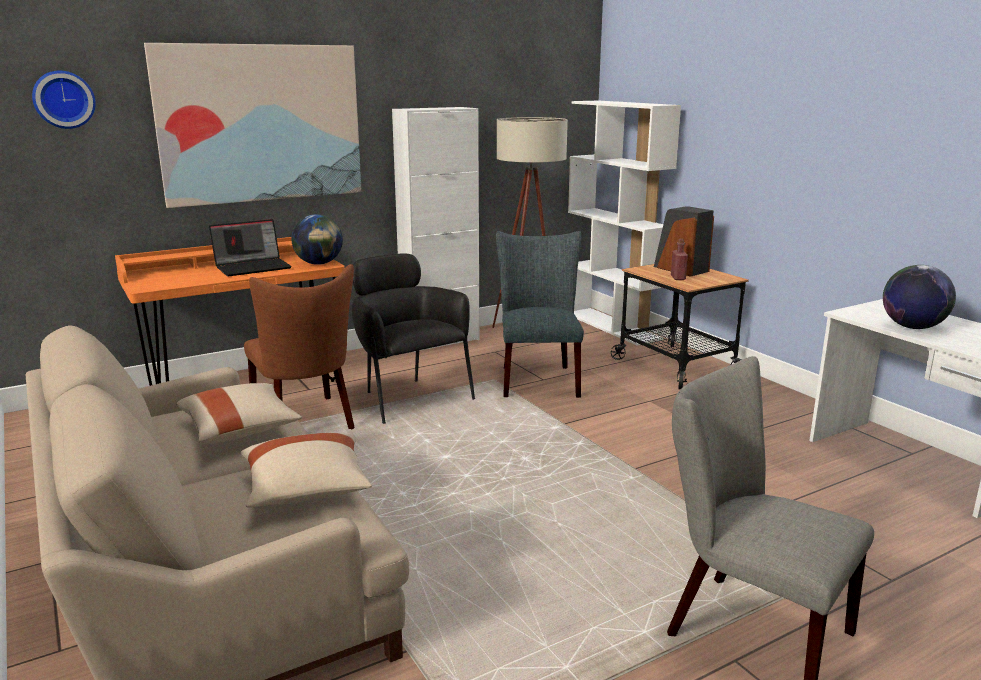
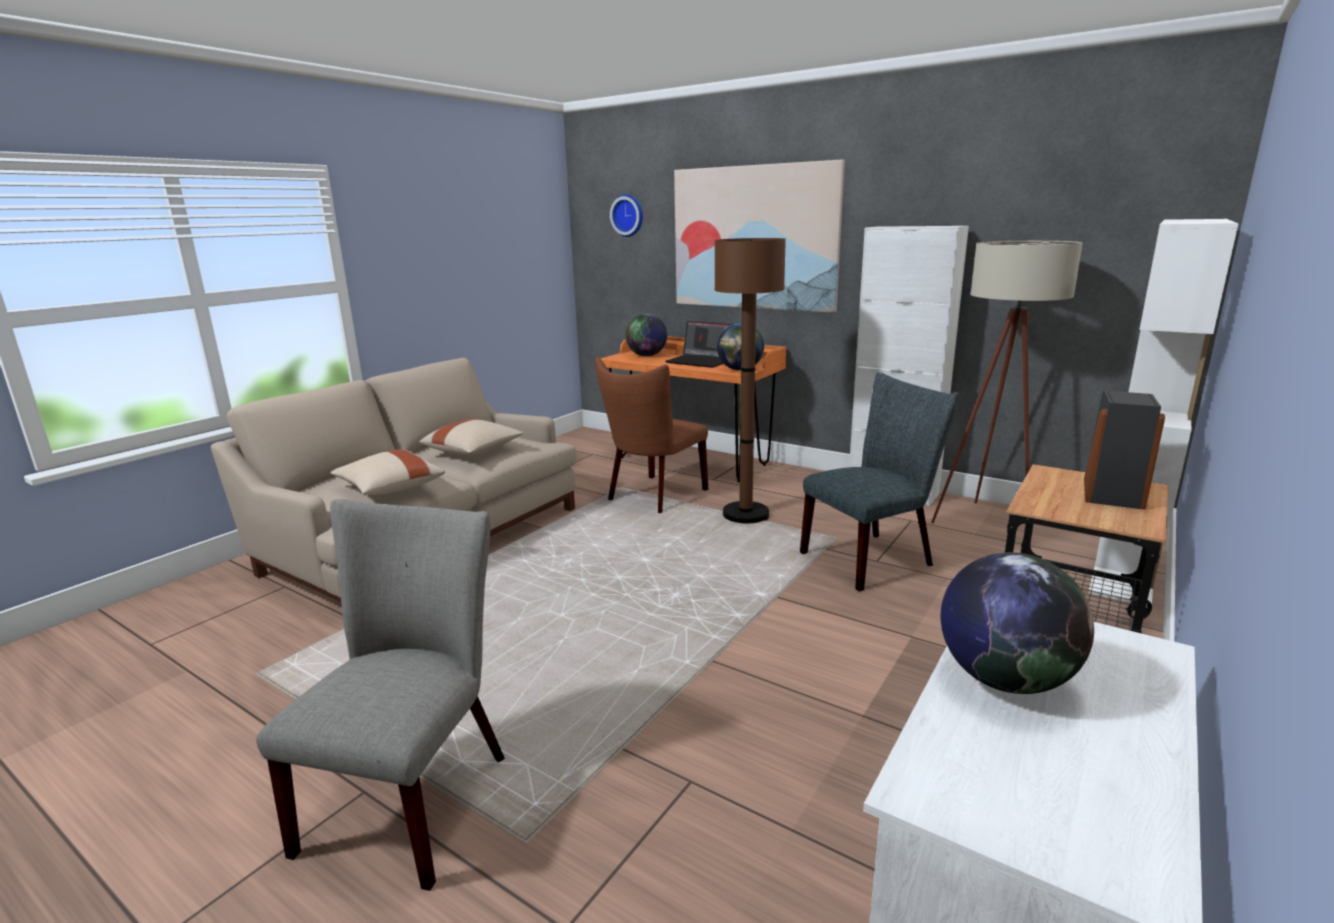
camera: 65 degrees right, 0 degrees up
black armchair [352,253,475,424] -> brown floor lamp [715,238,786,523]
red bottle [671,239,688,280] -> none
none -> globe [625,314,667,357]

